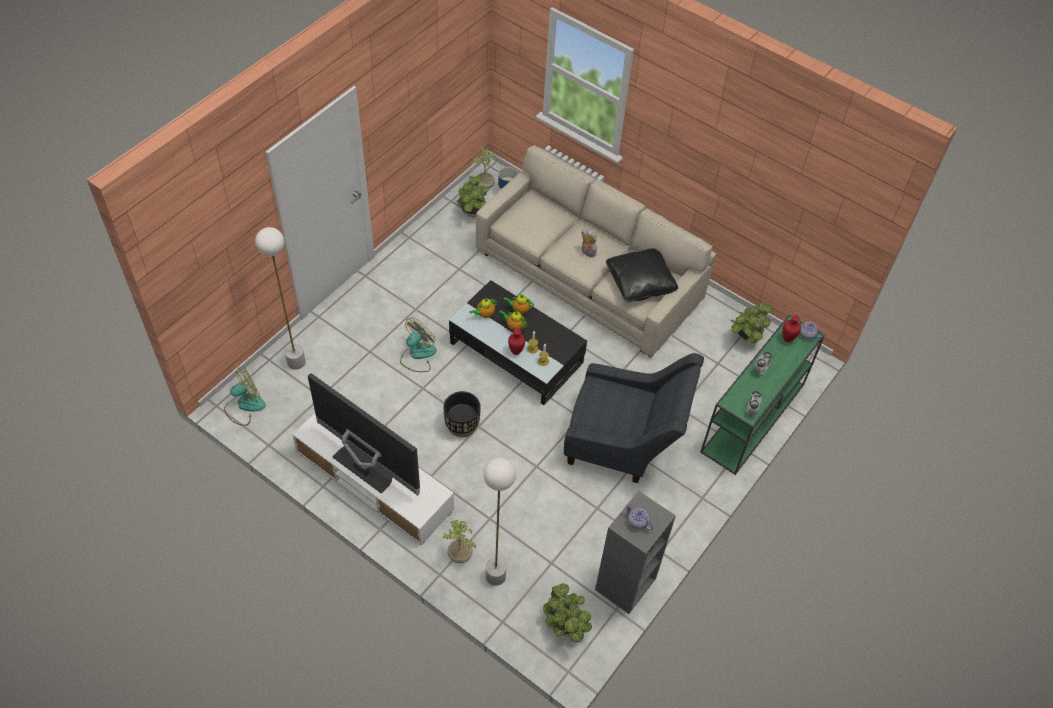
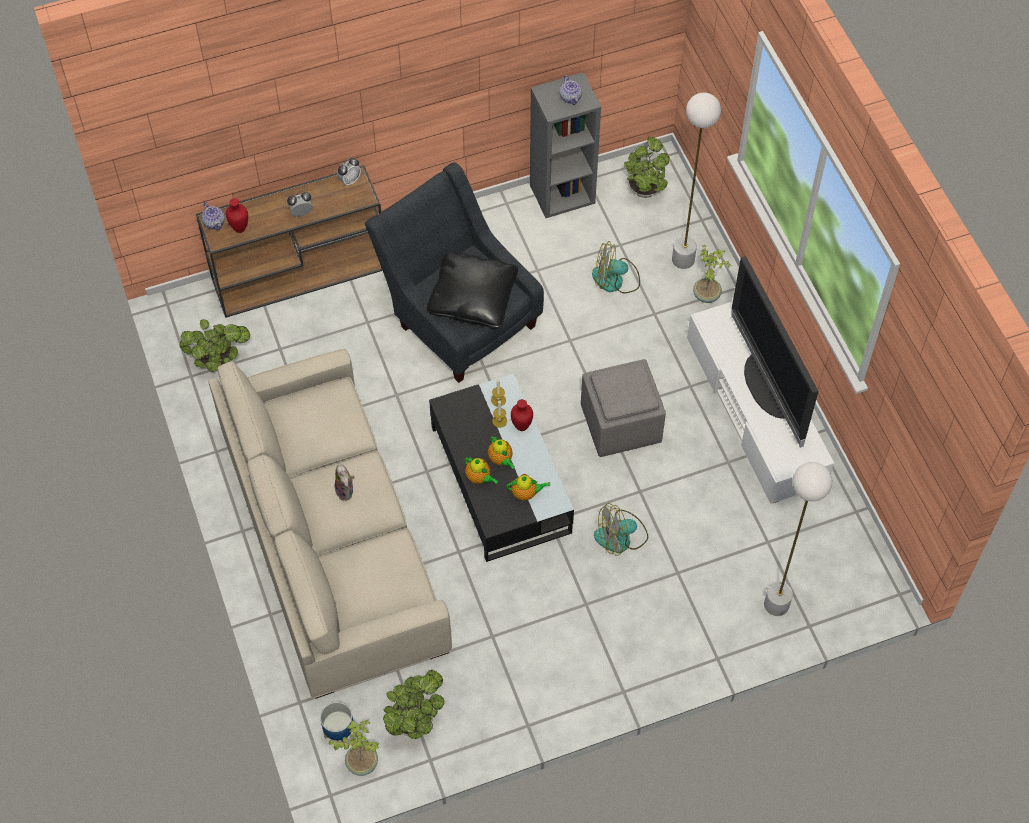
camera: 145 degrees left, 5 degrees up
fan [224,367,266,426] -> fan moved to [592,241,640,293]
black planter [443,391,481,437] -> grey ottoman [581,359,666,457]
black pillow [606,248,678,302] -> black pillow moved to [427,252,518,328]
green console table [700,315,825,475] -> brown console table [196,166,383,318]

